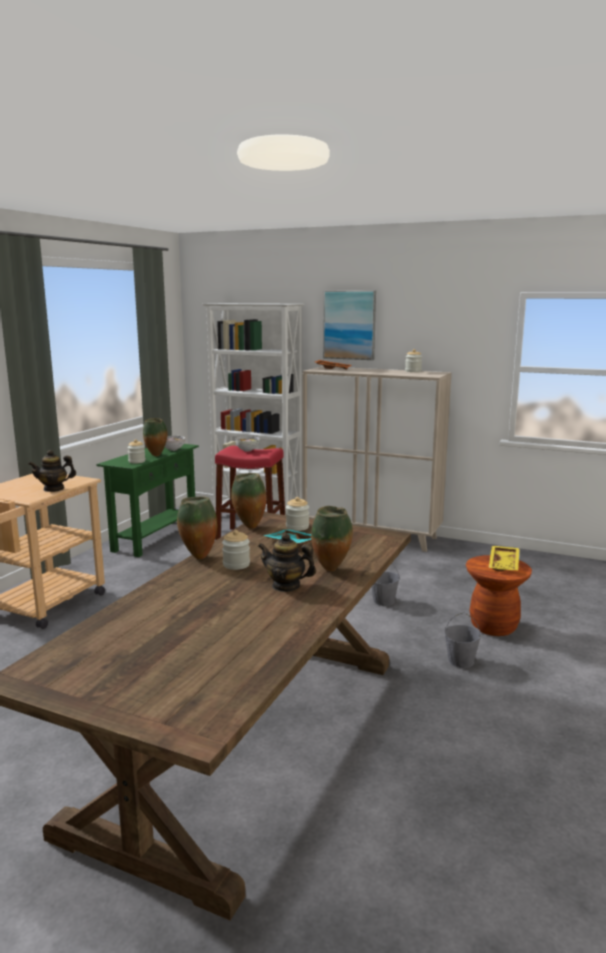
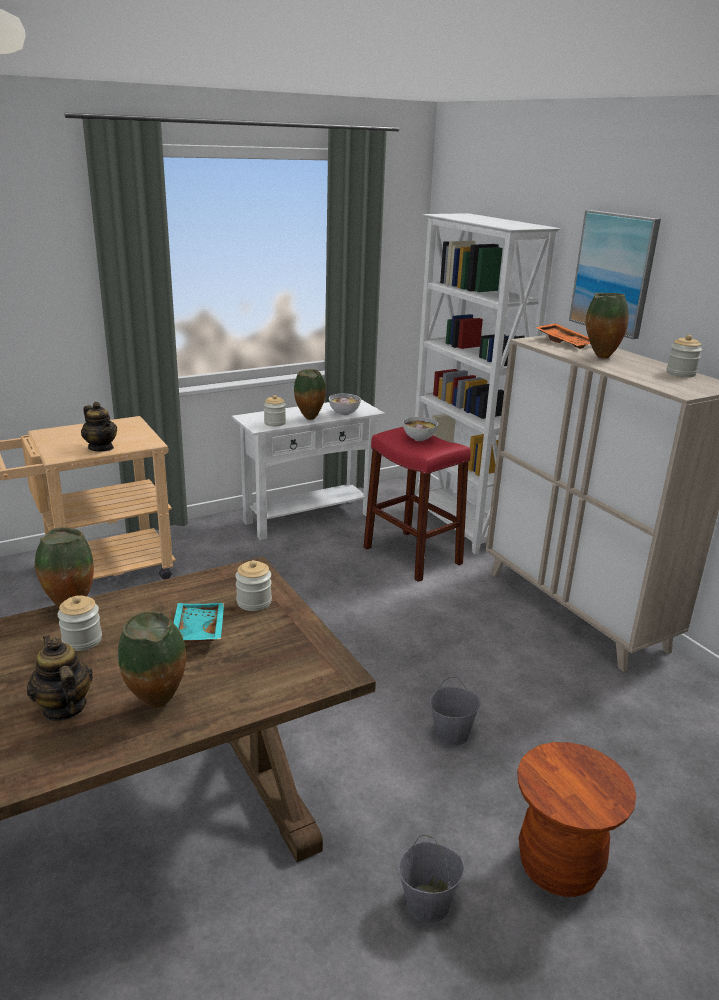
camera: 35 degrees right, 10 degrees up
teapot [28,450,76,492] -> teapot turned 150 degrees counterclockwise [81,402,117,452]
green console table [96,444,199,557] -> white console table [232,400,385,540]
vase [231,473,267,528] -> vase moved to [586,293,629,359]
yellow tray [489,546,520,572] -> none

